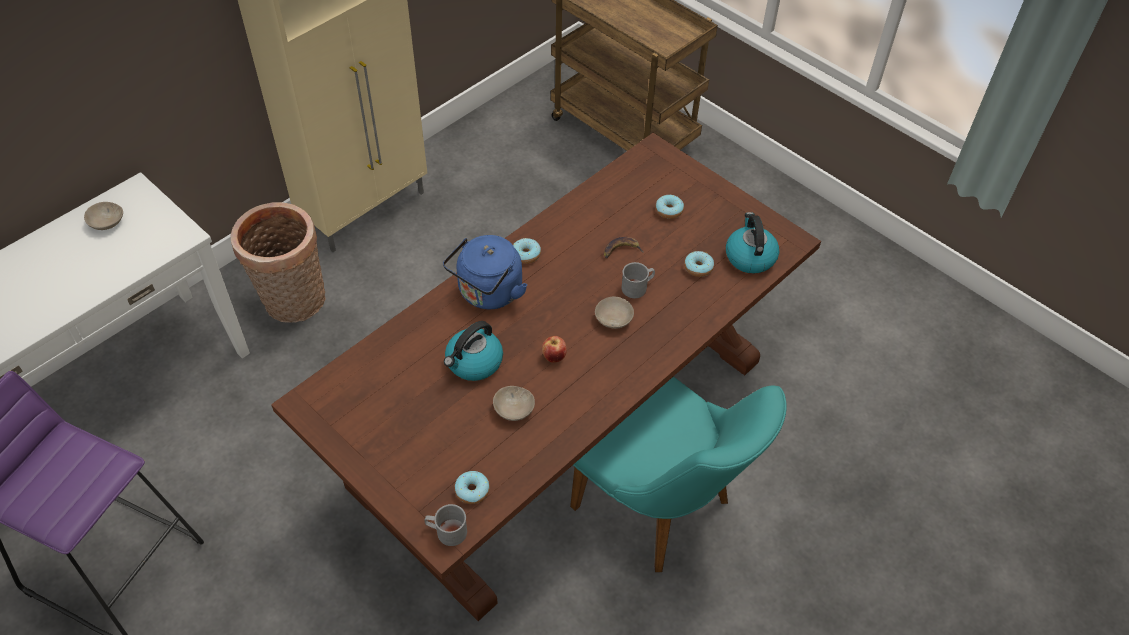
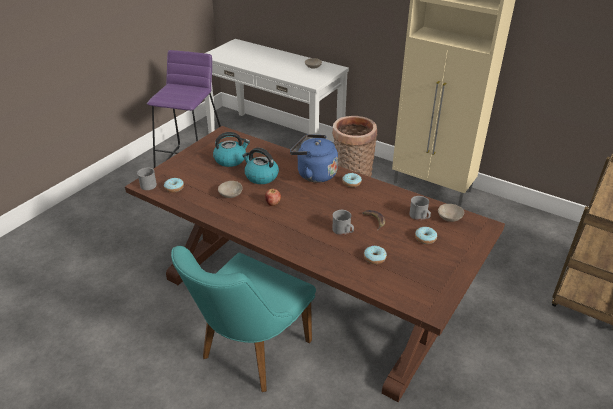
camera: 80 degrees right, 15 degrees down
beige bowl [595,297,634,329] -> beige bowl moved to [438,204,464,222]
kettle [726,212,779,274] -> kettle moved to [213,132,250,167]
none -> grey mug [409,196,431,220]

